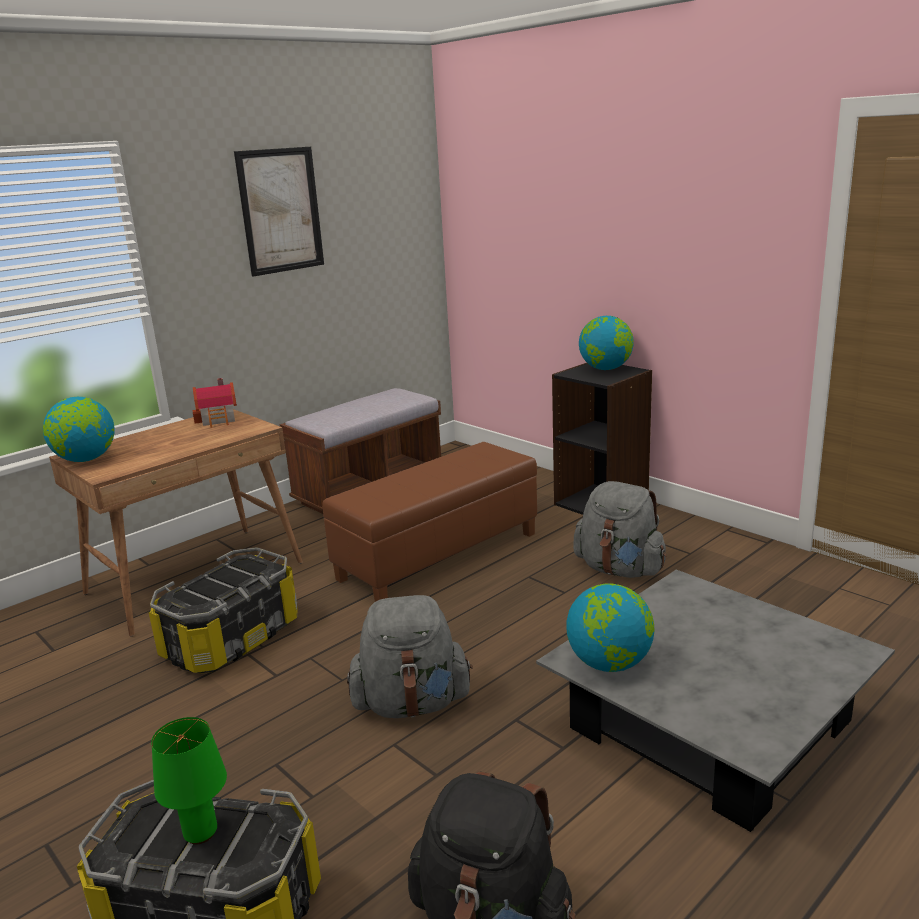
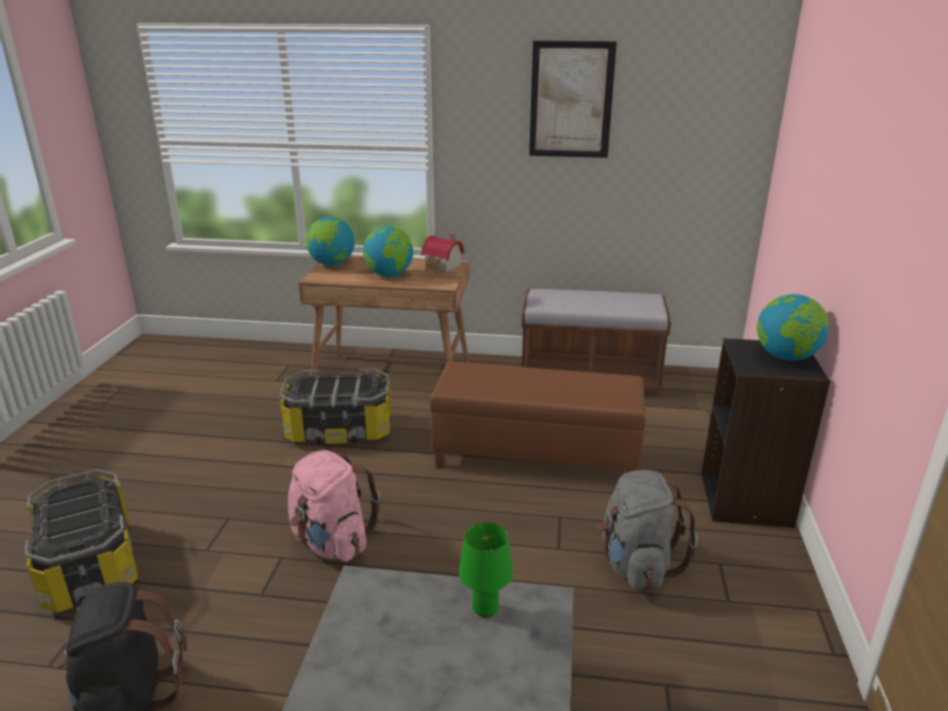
camera: 50 degrees right, 5 degrees up
green table lamp [151,717,227,844] -> green table lamp moved to [459,522,513,618]
grey backpack [347,595,473,718] -> pink backpack [288,450,380,562]
globe [566,584,655,672] -> globe moved to [363,226,413,277]

